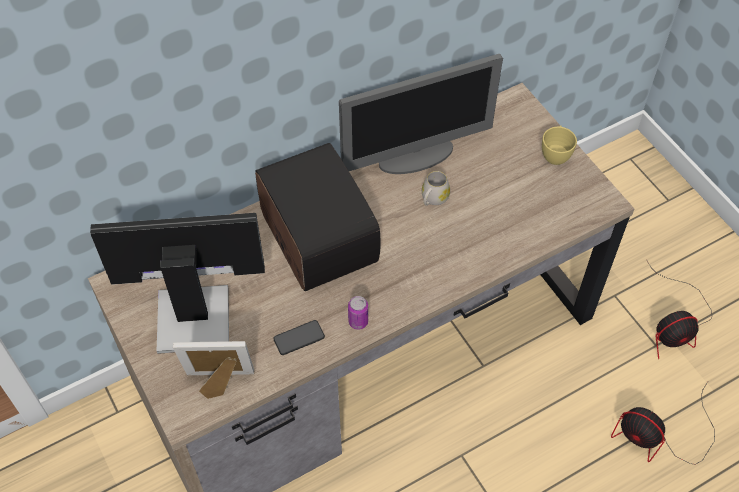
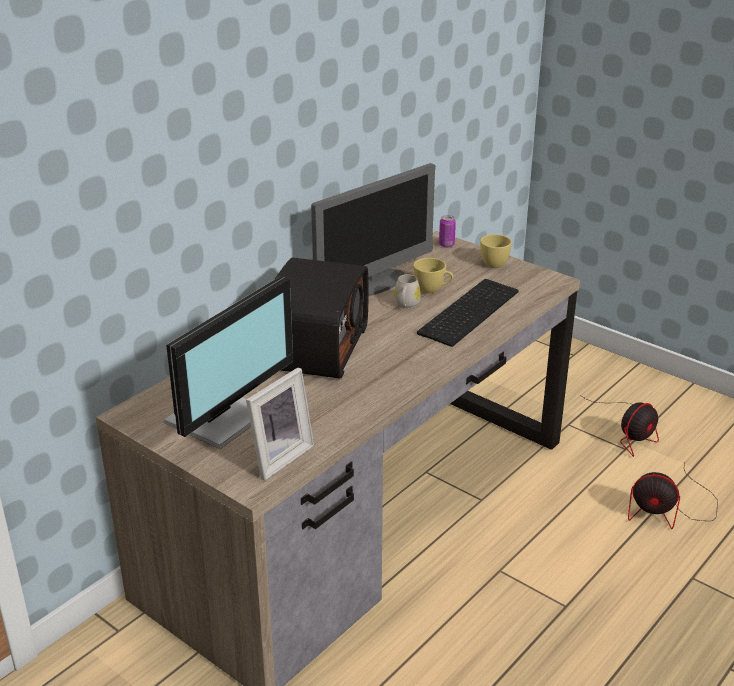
camera: 20 degrees left, 25 degrees down
monitor [90,213,265,354] -> monitor turned 150 degrees clockwise [164,276,293,449]
picture frame [173,341,254,399] -> picture frame turned 150 degrees clockwise [246,368,314,480]
radio [255,143,380,291] -> radio turned 60 degrees clockwise [274,258,369,379]
phone [274,320,325,355] -> none
can [348,296,368,330] -> can moved to [439,215,456,248]
none -> yellow cup [414,258,453,293]
none -> keyboard [417,279,519,347]

